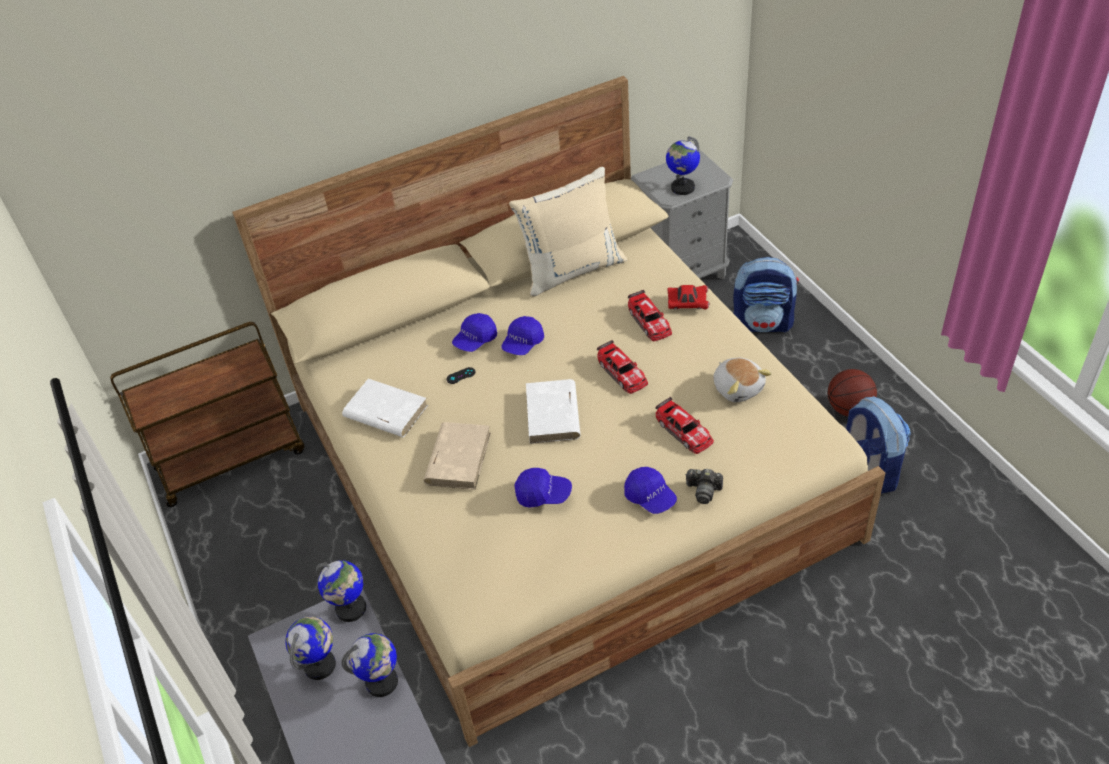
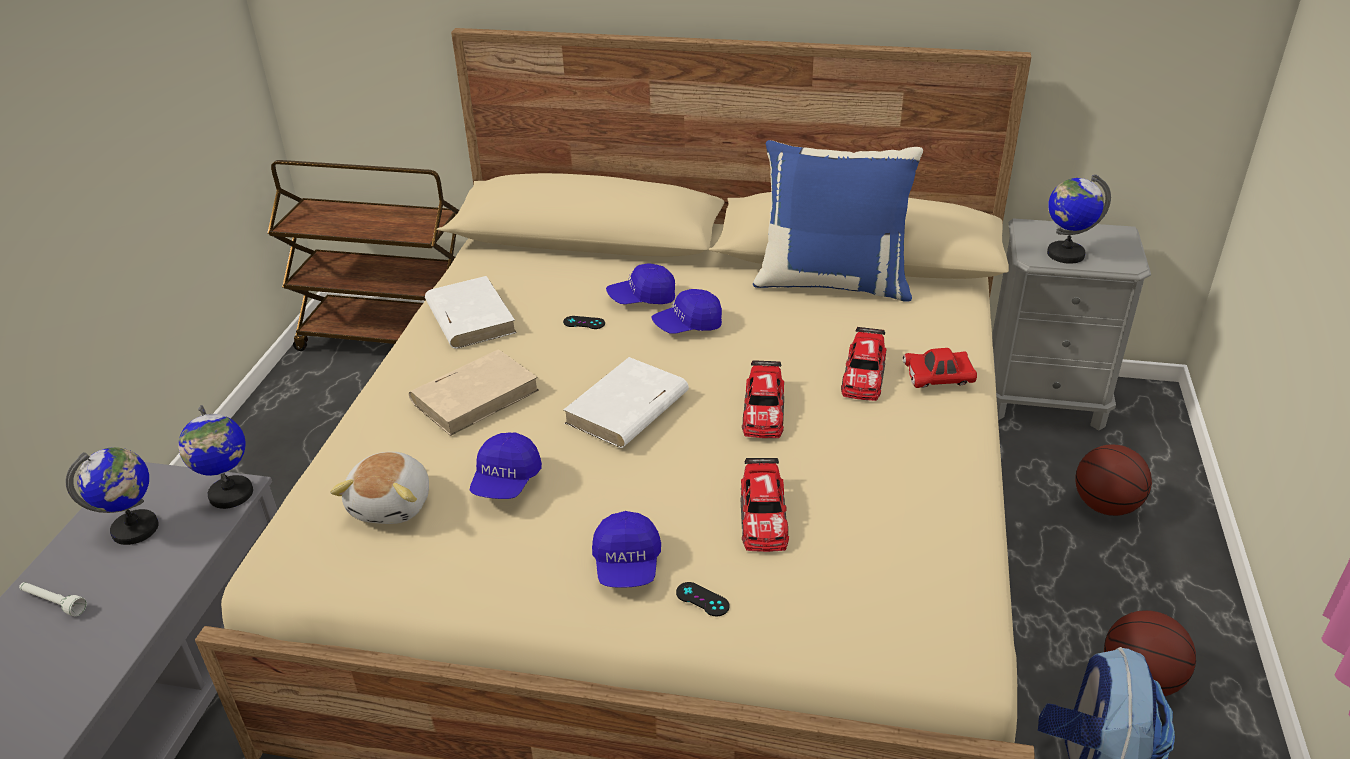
camera: 35 degrees right, 10 degrees down
globe [341,633,398,697] -> none
beige pillow [509,167,627,297] -> blue pillow [753,140,923,302]
blue cap [514,468,572,508] -> blue cap turned 60 degrees clockwise [470,432,542,499]
red toy car [668,285,710,310] -> red toy car turned 135 degrees clockwise [902,348,977,388]
camera [685,469,723,504] -> black game controller [676,582,730,617]
plush toy [713,358,772,402] -> plush toy moved to [330,452,429,524]
backpack [733,257,799,333] -> basketball [1075,445,1152,516]
none -> white flashlight [19,582,87,616]

